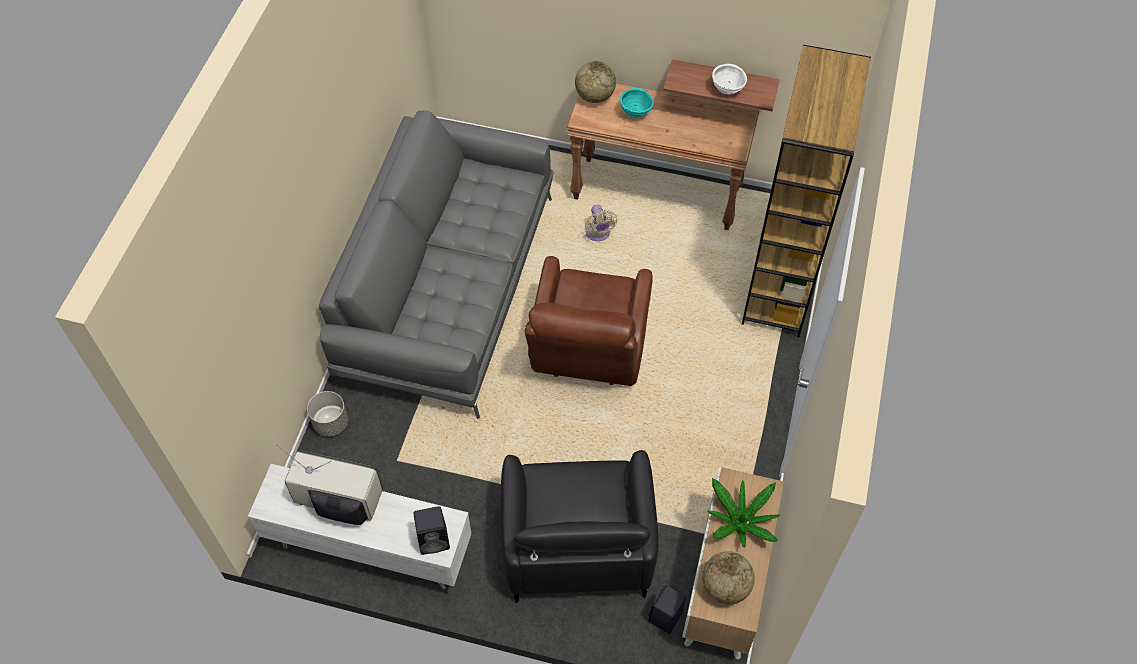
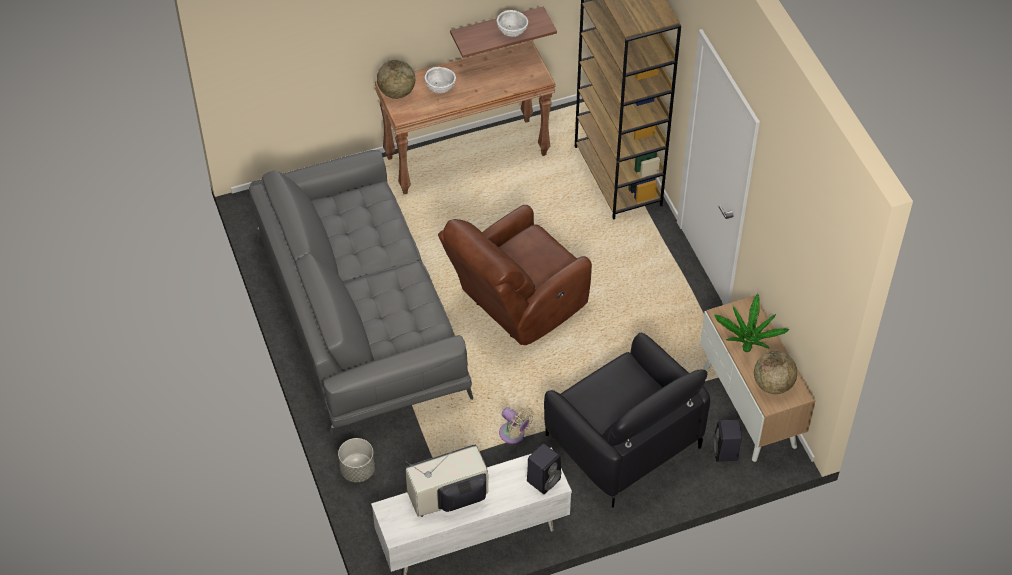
camera: 35 degrees left, 5 degrees down
brown armchair [525,256,653,386] -> brown armchair turned 75 degrees clockwise [438,205,592,345]
beige fan [585,205,617,241] -> beige fan moved to [499,407,534,444]
turquoise bowl [620,88,654,118] -> white bowl [425,67,456,93]

